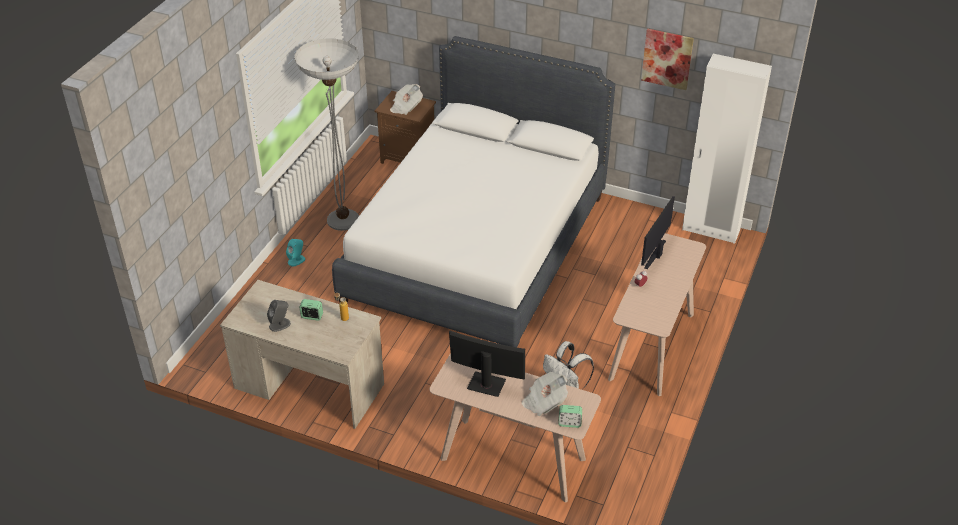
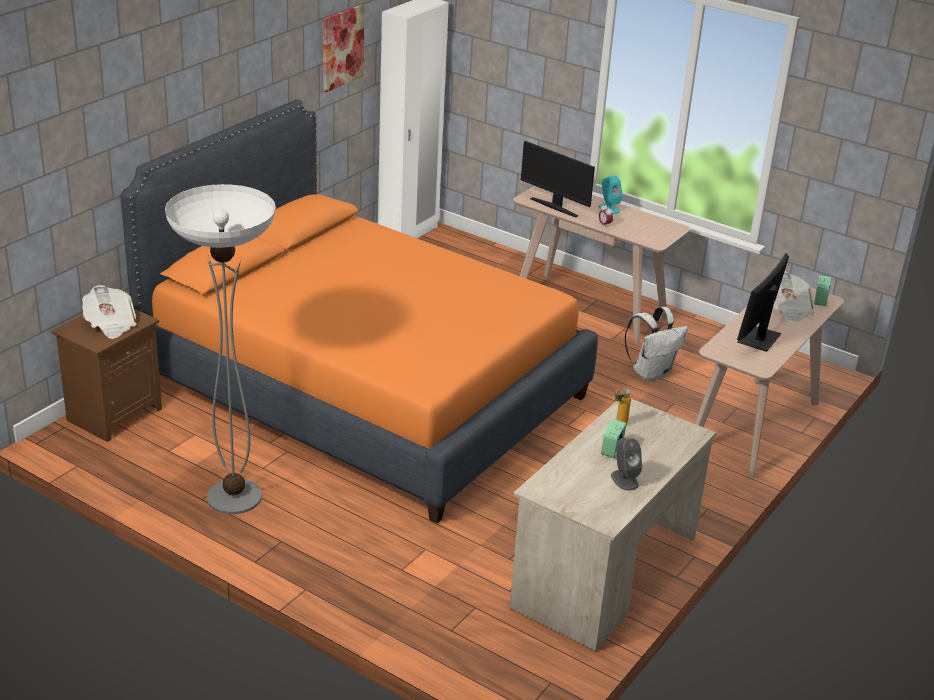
camera: 80 degrees left, 10 degrees down
turquoise speaker [286,239,305,266] -> turquoise speaker moved to [599,175,623,214]
white bed [332,36,615,347] -> orange bed [120,100,598,523]

